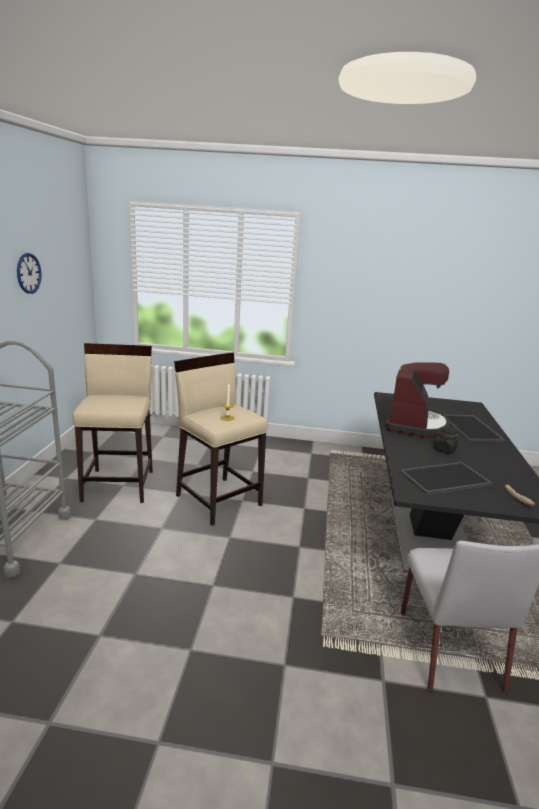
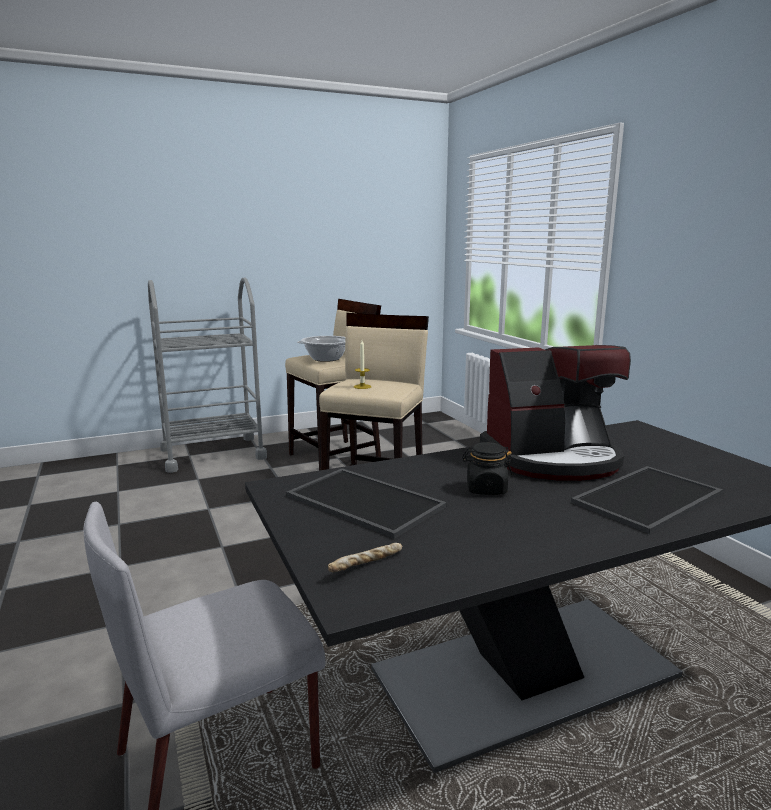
camera: 60 degrees right, 5 degrees down
wall clock [17,253,41,294] -> none
none -> cooking pot [297,336,346,362]

